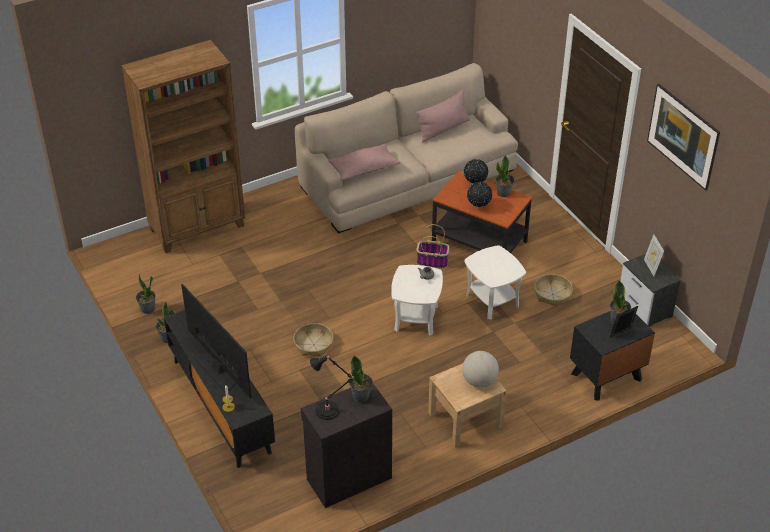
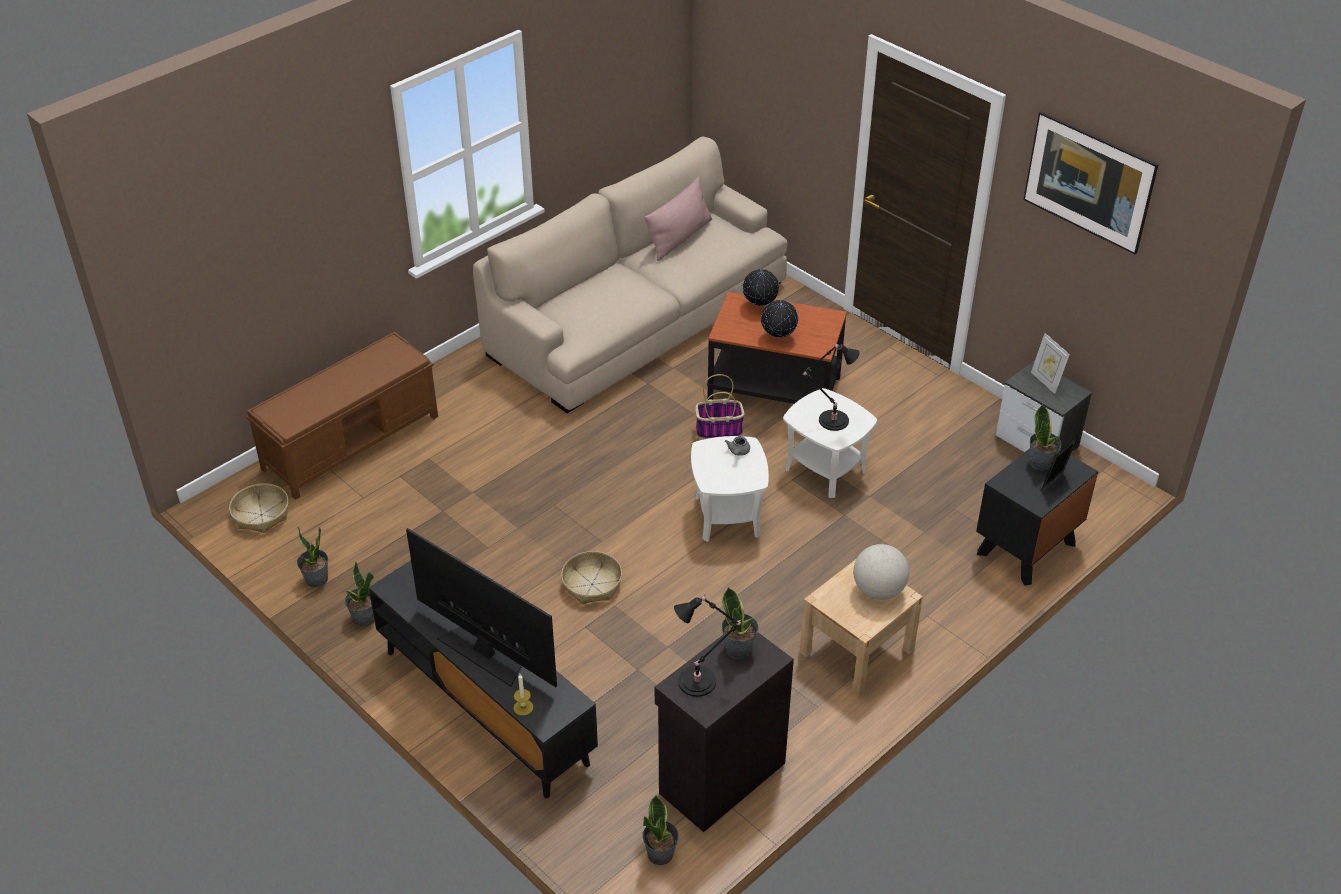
camera: 15 degrees left, 0 degrees up
brown bookcase [121,40,245,253] -> brown bench [246,332,438,500]
pink pillow [328,144,400,180] -> none
potted plant [495,155,514,197] -> potted plant moved to [642,795,679,865]
basket [534,274,573,307] -> basket moved to [229,483,289,533]
none -> black table lamp [802,344,860,431]

